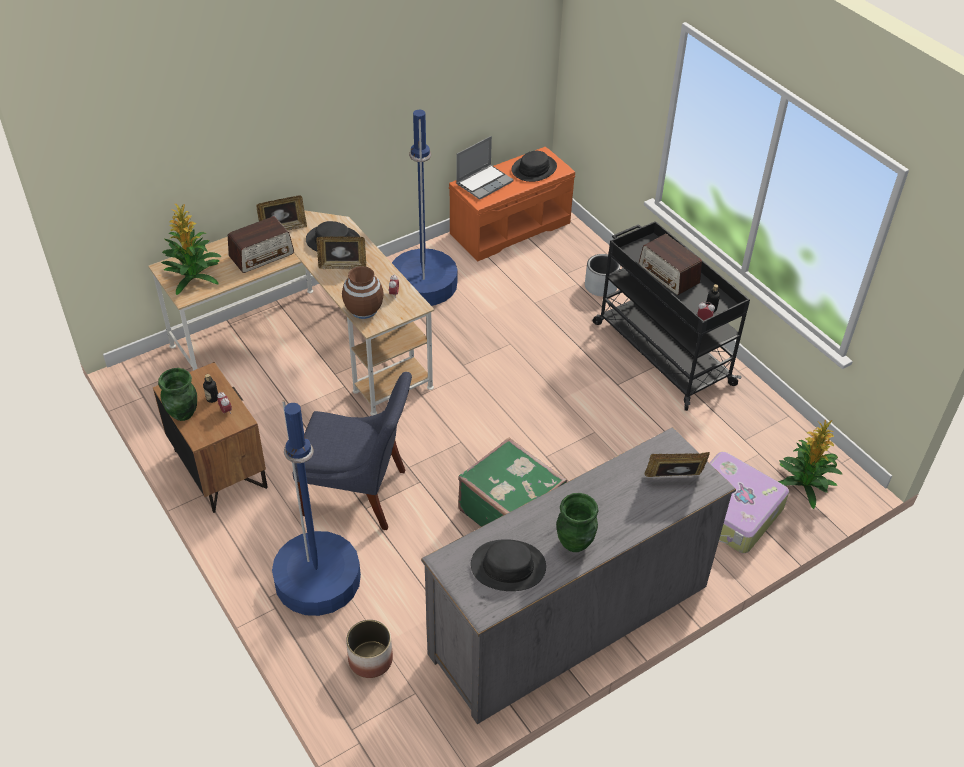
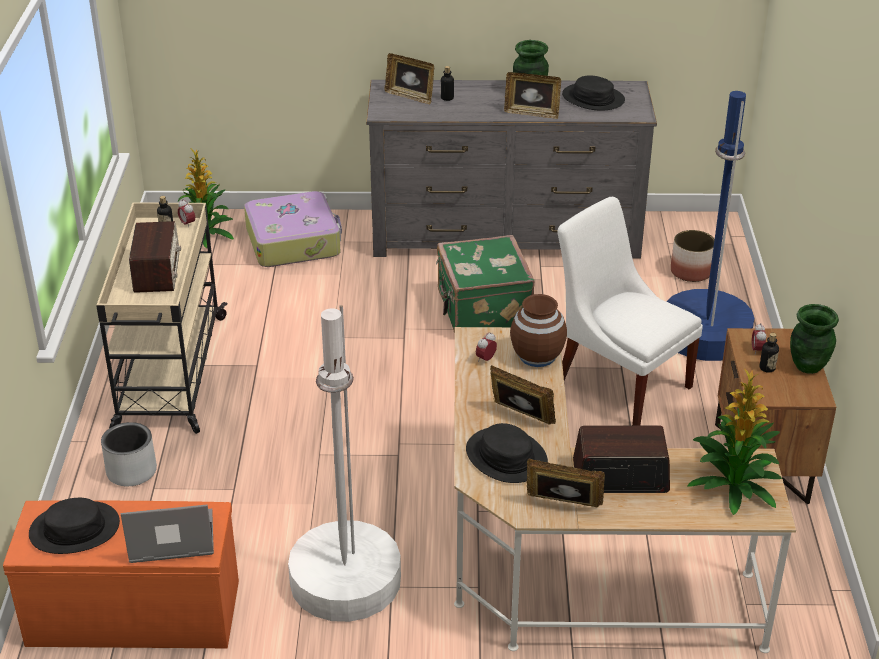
camera: 145 degrees left, 10 degrees down
blue chair [293,372,412,530] -> white chair [557,197,703,425]
blue floor lamp [392,110,457,306] -> white floor lamp [288,305,401,622]
black cart [593,221,750,411] -> beige cart [96,202,228,434]
none -> bottle [441,66,454,101]
none -> picture frame [504,72,561,119]

